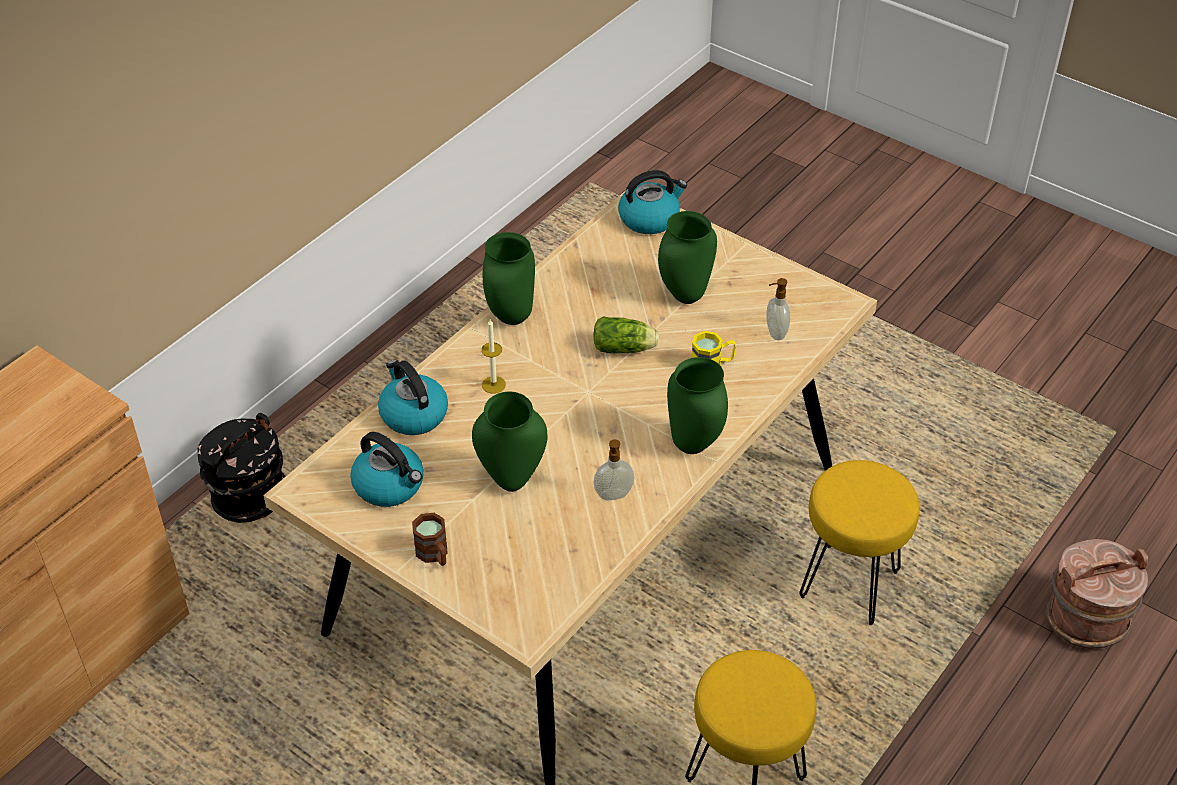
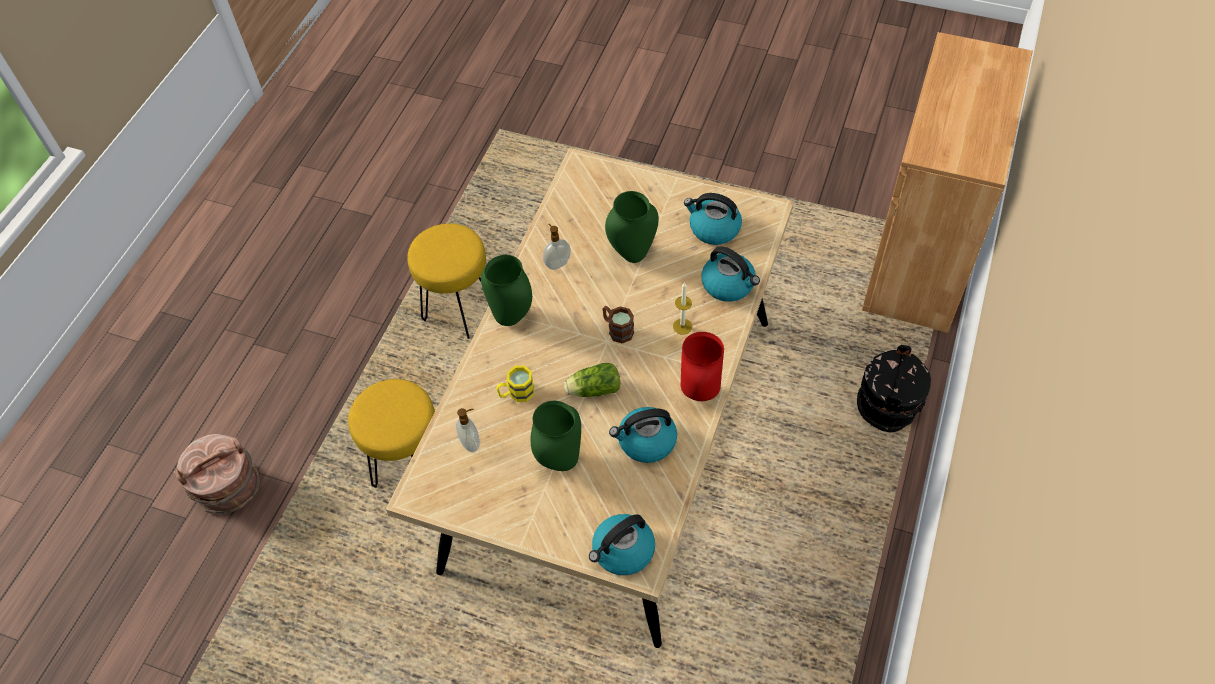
camera: 165 degrees right, 10 degrees up
brown mug [412,513,448,566] -> brown mug moved to [603,306,634,344]
green vase [483,232,535,325] -> red vase [681,332,724,401]
none -> kettle [609,407,677,463]

